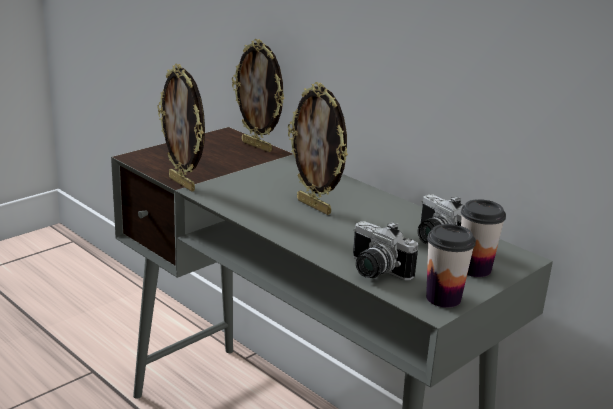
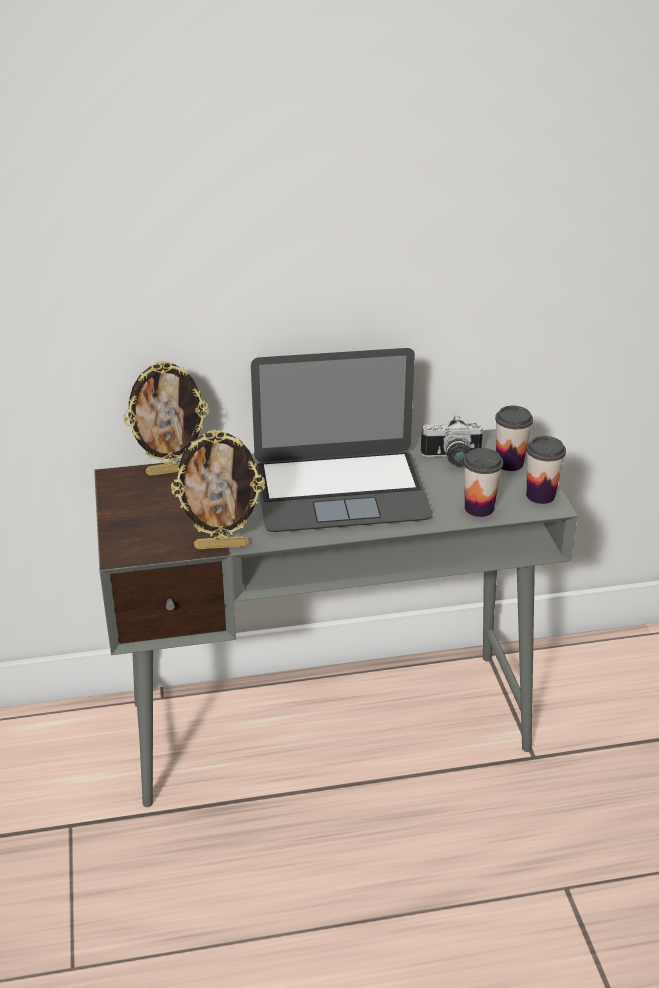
camera: 55 degrees left, 10 degrees up
picture frame [288,82,348,215] -> laptop [251,348,433,532]
camera [353,221,418,281] -> cup [463,448,503,517]

